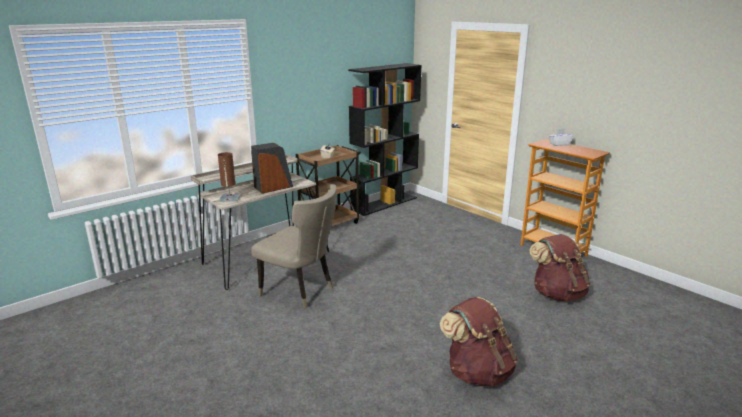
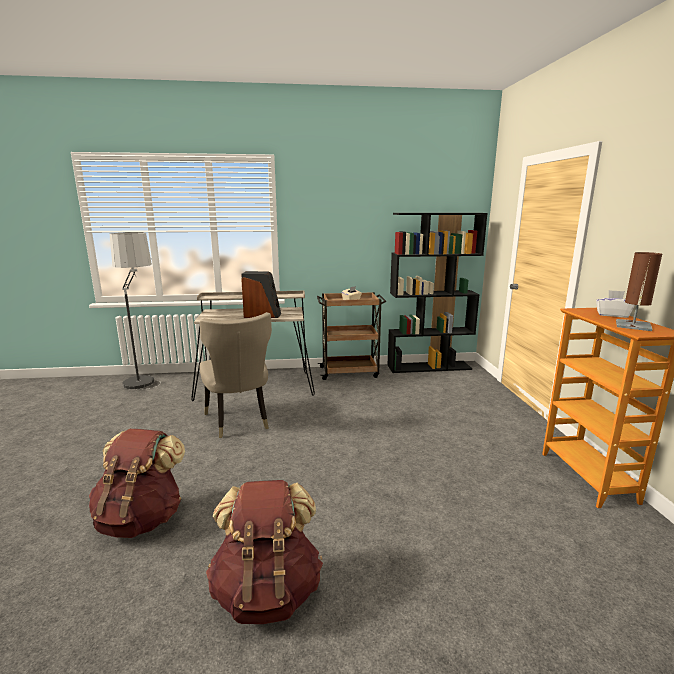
camera: 35 degrees right, 5 degrees down
brown table lamp [218,152,240,202] -> brown table lamp moved to [616,252,662,331]
brown backpack [529,234,591,302] -> brown backpack moved to [89,429,185,538]
none -> floor lamp [110,232,161,390]

